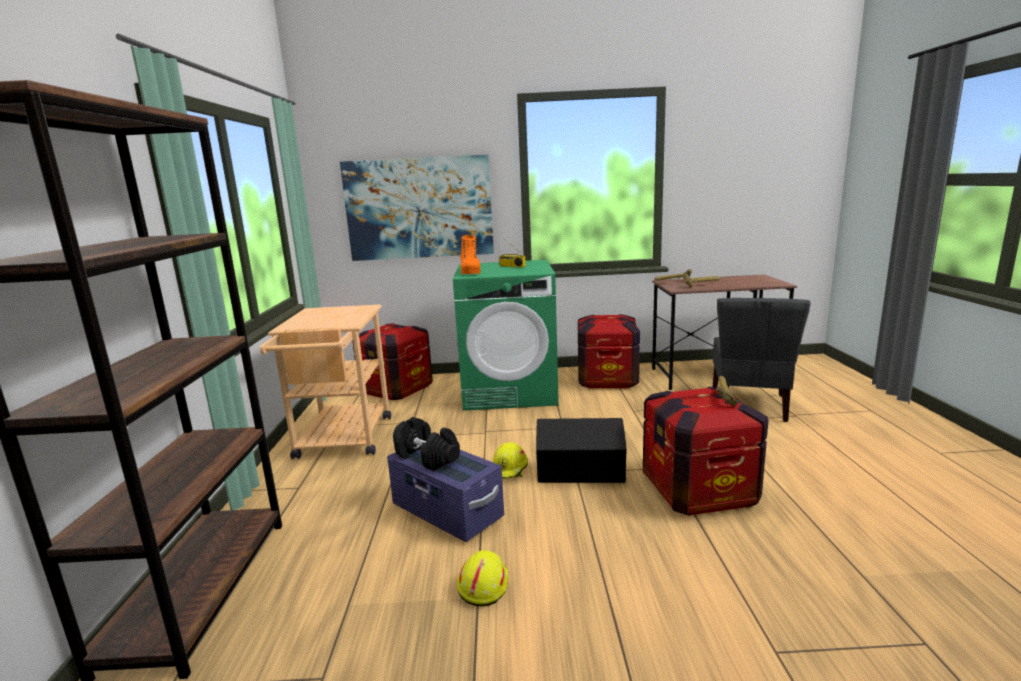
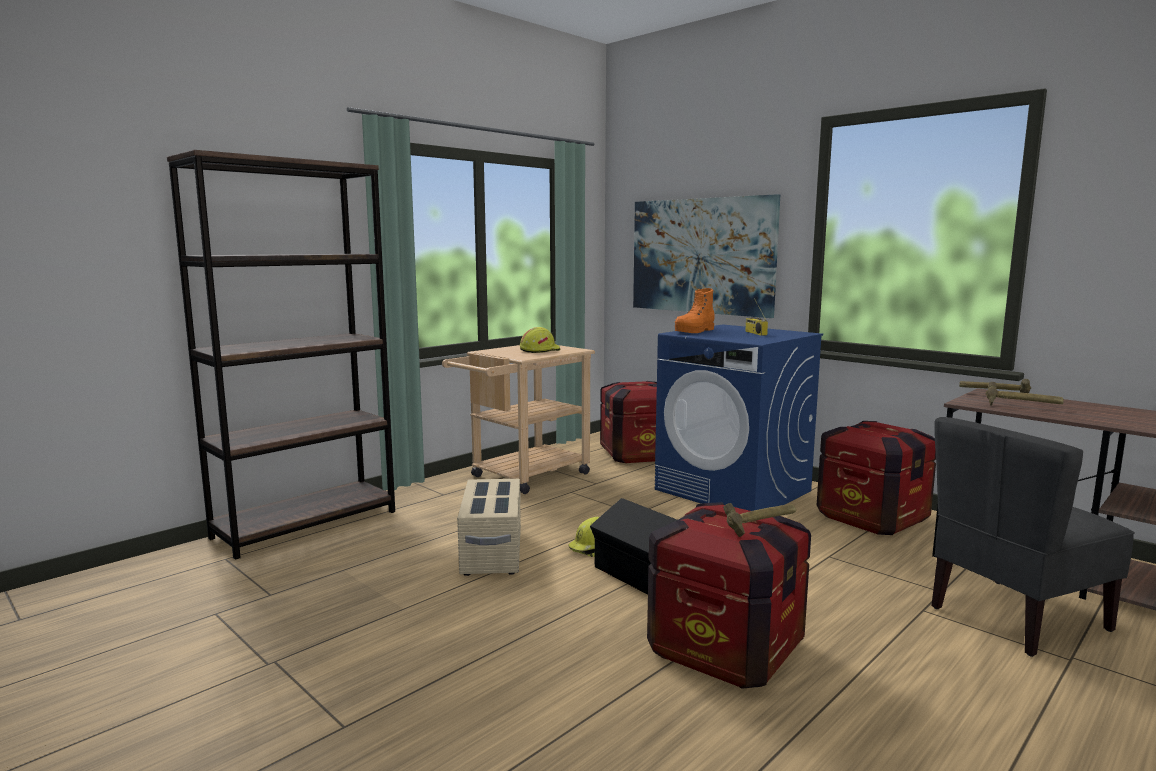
camera: 45 degrees right, 5 degrees down
purple storage box [387,449,504,542] -> beige storage box [457,479,521,576]
black dumbbell [393,417,460,471] -> none
green washing machine [453,260,559,411] -> blue washing machine [655,325,823,511]
yellow hard hat [456,550,508,607] -> yellow hard hat moved to [520,327,560,353]

